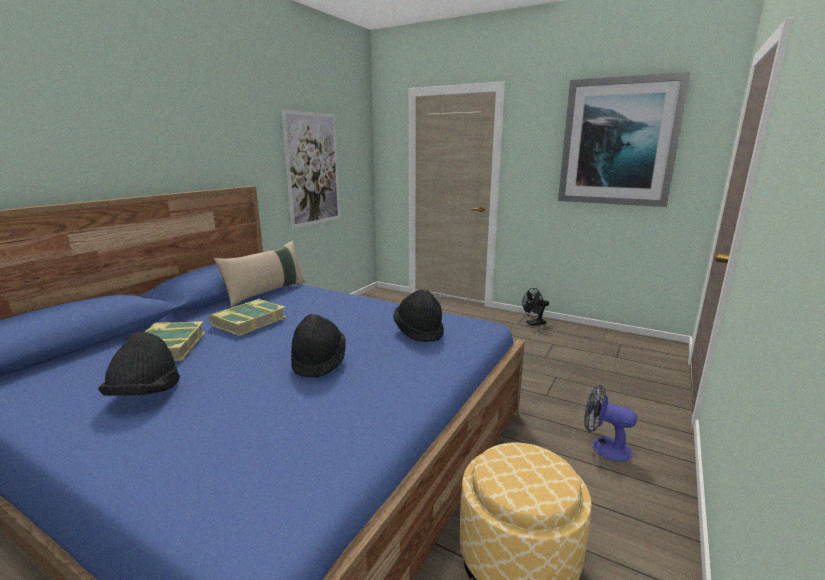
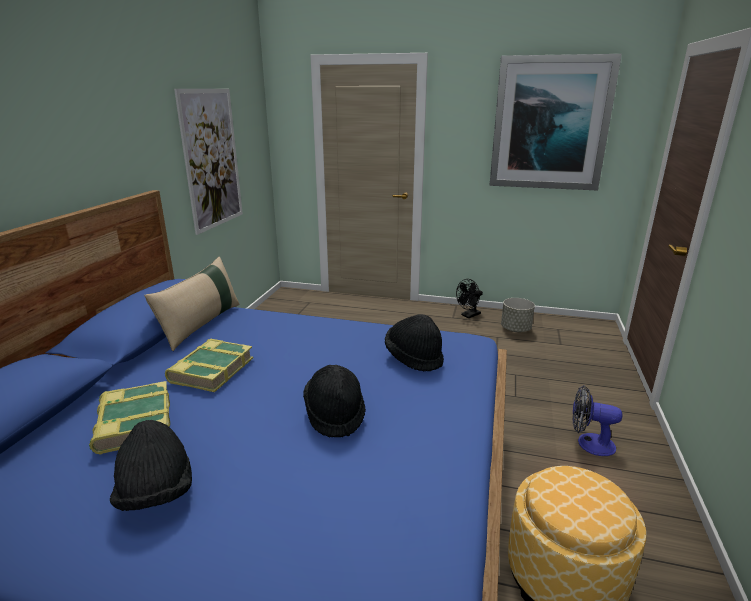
camera: 15 degrees left, 5 degrees up
none -> grey planter [501,298,535,332]

